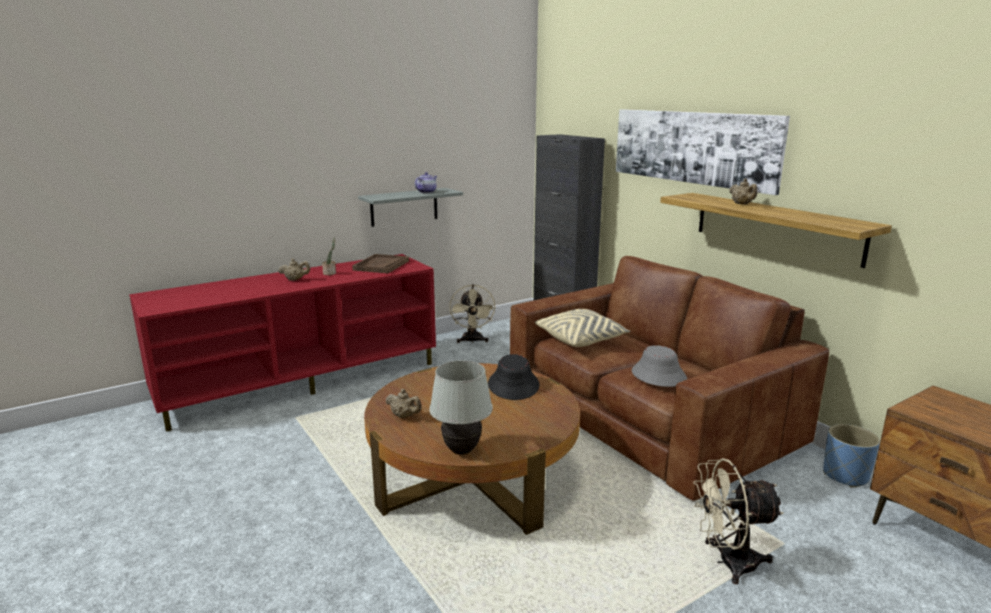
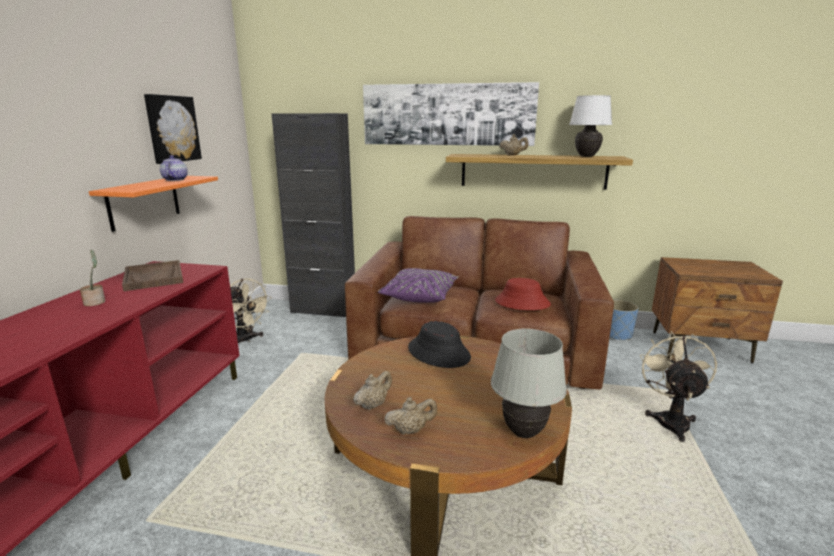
camera: 45 degrees left, 0 degrees up
beige teapot [278,258,310,281] -> beige teapot moved to [353,371,392,410]
grey shelf [358,188,463,227] -> orange shelf [89,176,218,232]
beige pillow [535,309,630,347] -> purple pillow [378,268,459,303]
grey hat [632,345,687,387] -> red hat [495,278,551,310]
beige fan [693,458,783,585] -> beige fan turned 150 degrees clockwise [640,331,717,442]
none -> picture [144,94,202,164]
none -> white table lamp [569,95,612,157]

